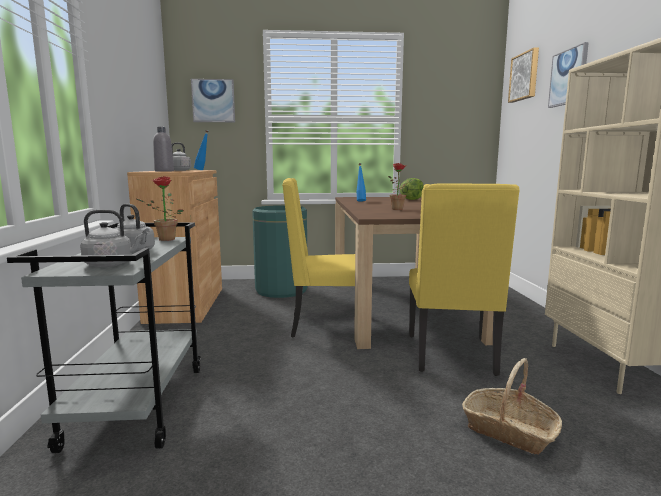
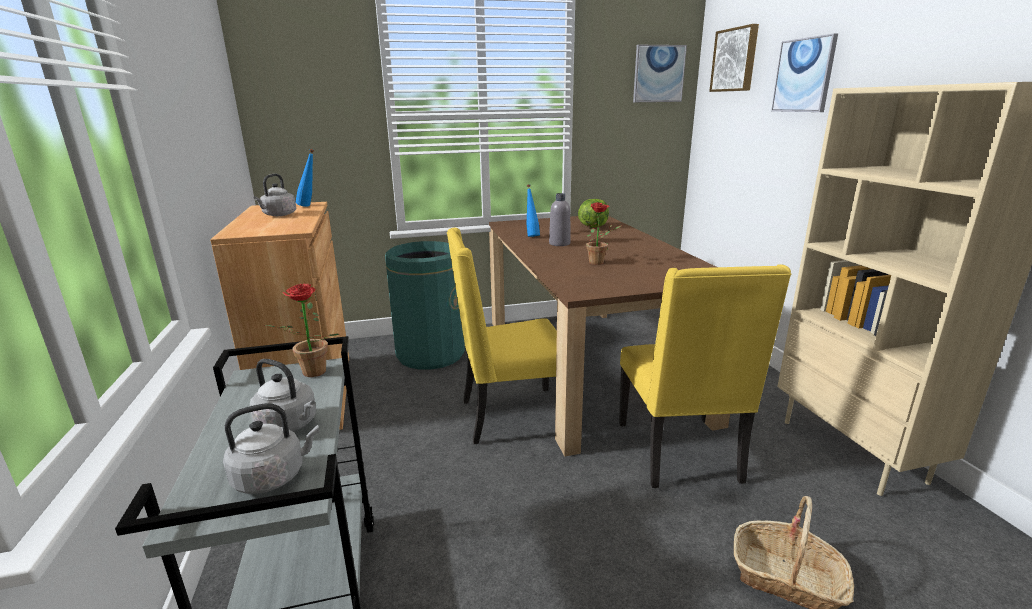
camera: 10 degrees left, 10 degrees up
grey bottle [153,127,174,172] -> grey bottle moved to [549,193,571,246]
picture [191,79,235,122] -> picture moved to [633,45,687,102]

